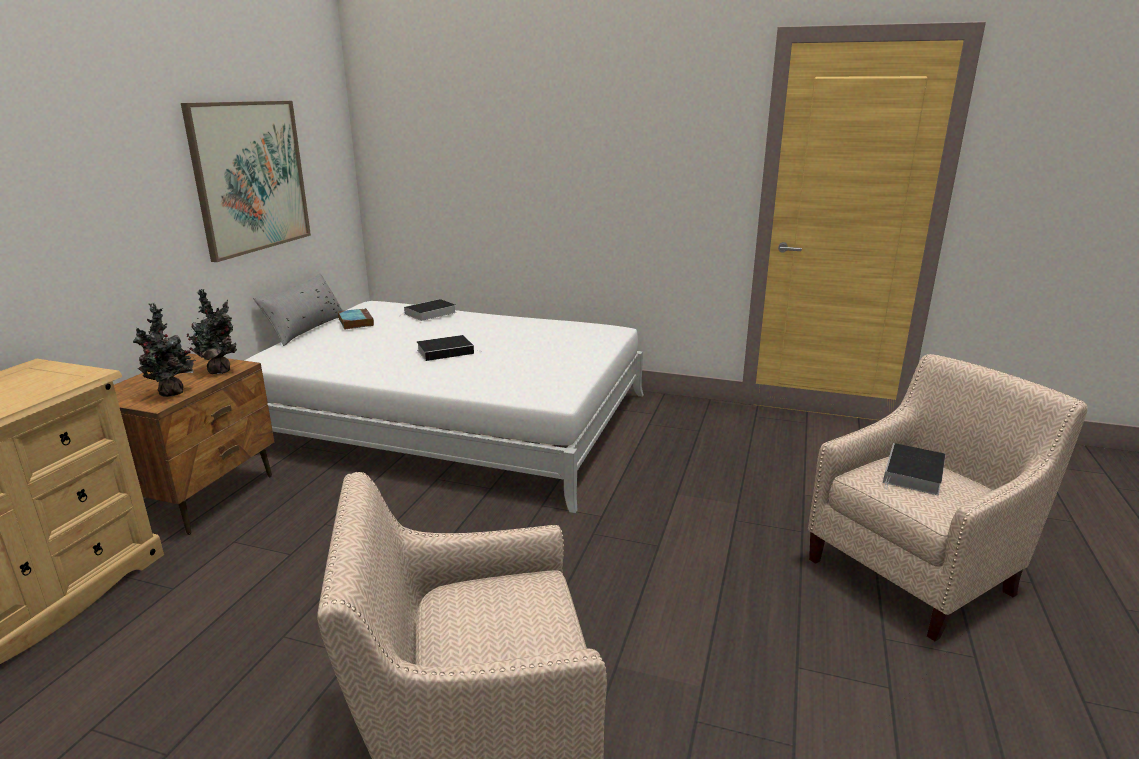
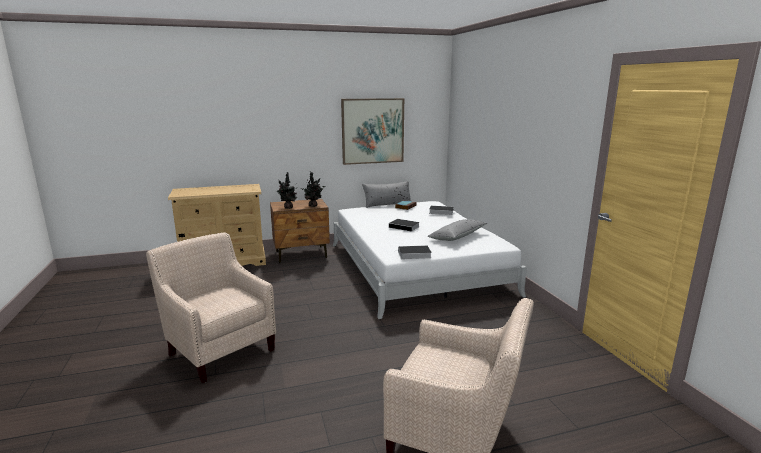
camera: 55 degrees right, 5 degrees down
book [883,443,946,495] -> book moved to [396,245,432,259]
none -> grey pillow [427,219,487,241]

